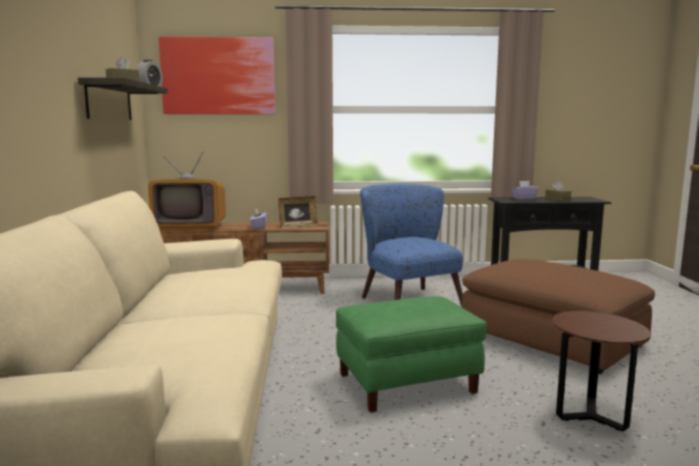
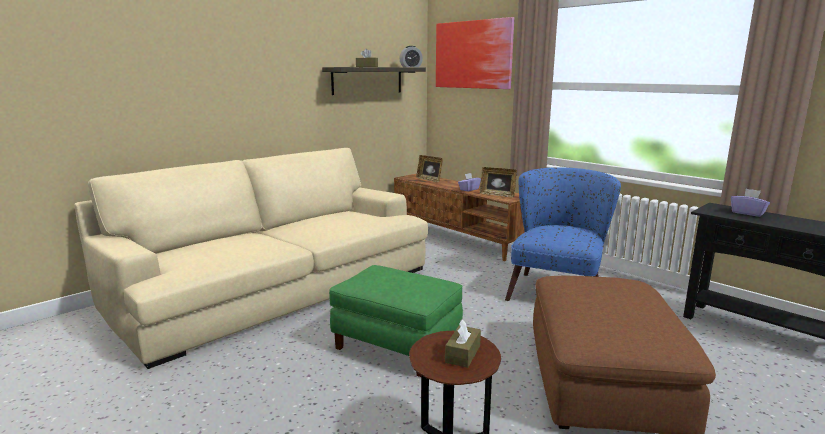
camera: 50 degrees right, 5 degrees up
television [148,152,226,231] -> picture frame [416,155,443,183]
brown tissue box [545,181,571,201] -> brown tissue box moved to [445,319,481,368]

